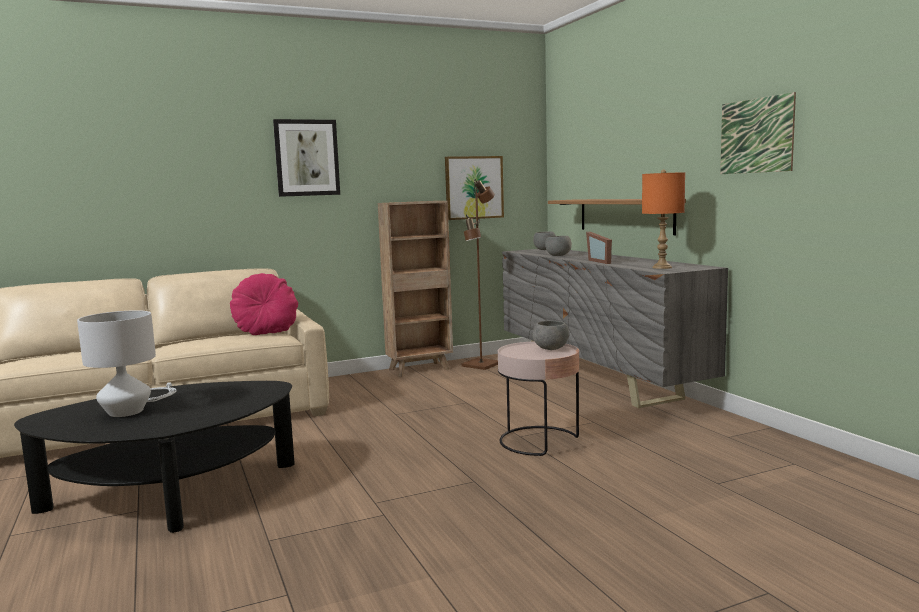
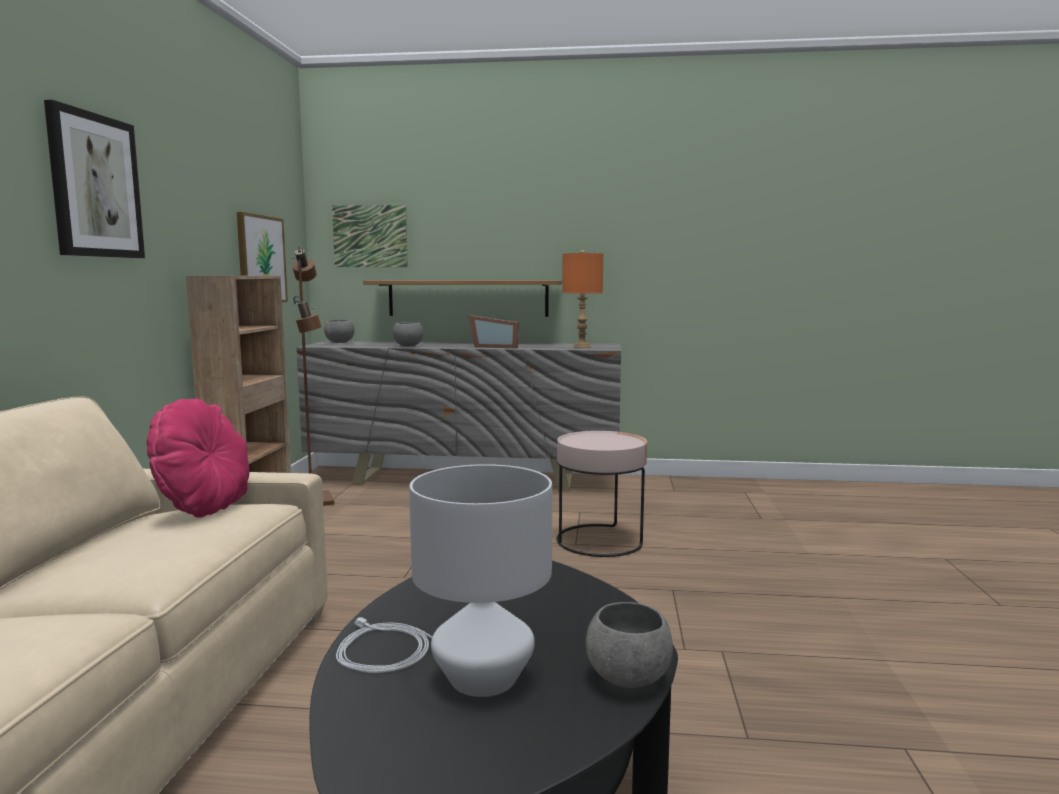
camera: 60 degrees left, 0 degrees up
grey bowl [533,320,569,350] -> grey bowl moved to [586,602,673,688]
picture [720,92,796,174] -> picture moved to [332,205,408,267]

